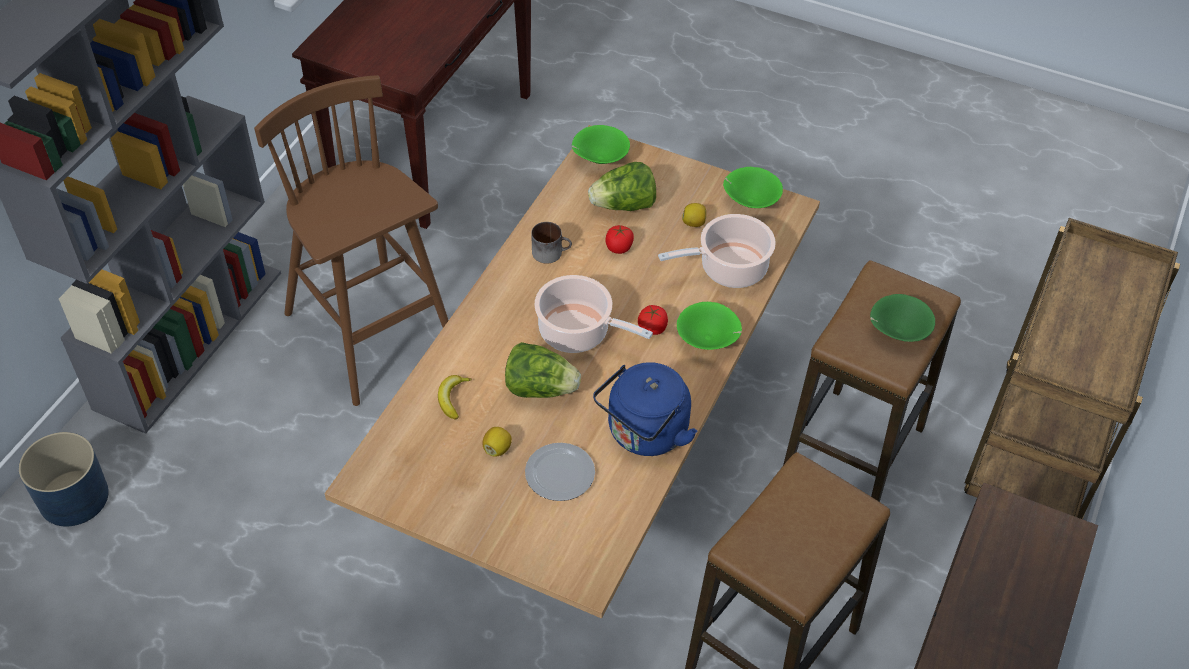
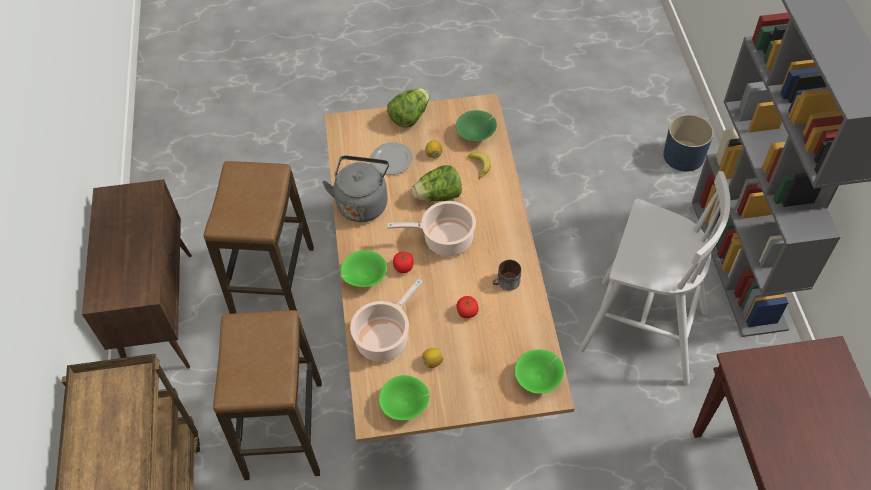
camera: 150 degrees right, 5 degrees up
brown stool [254,75,449,406] -> white stool [579,171,730,385]
lettuce [588,162,656,211] -> lettuce moved to [387,88,429,128]
blue kettle [593,362,697,456] -> grey kettle [322,156,389,222]
green bowl [870,294,935,342] -> green bowl moved to [456,110,497,141]

